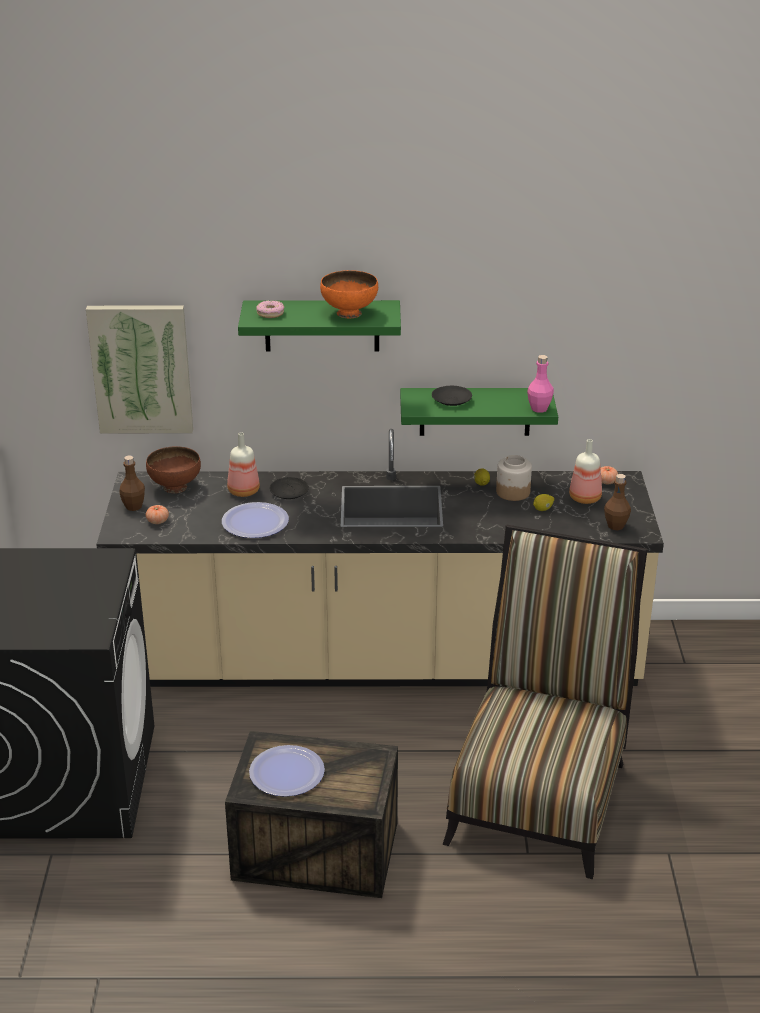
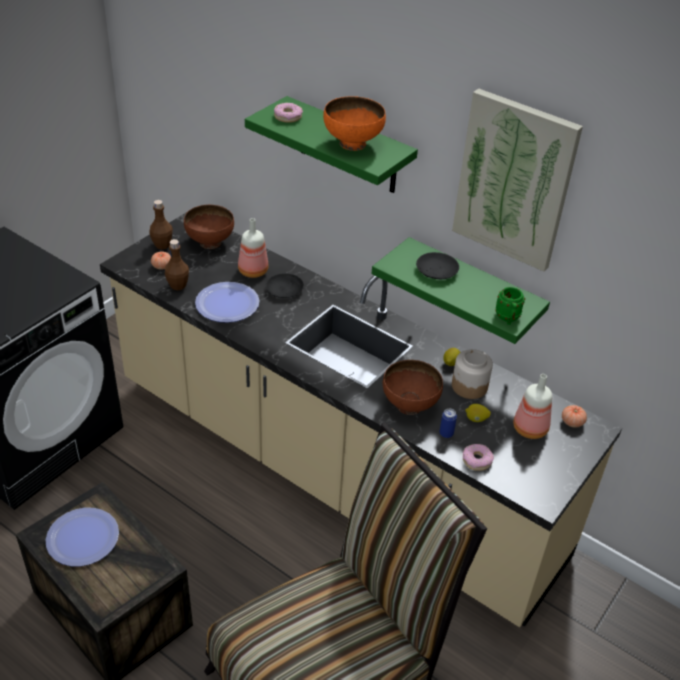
camera: 35 degrees right, 10 degrees up
picture [86,306,193,433] -> picture moved to [452,88,583,272]
pink bottle [527,355,554,413] -> green mug [496,287,525,325]
brown bottle [604,474,631,530] -> brown bottle moved to [165,239,189,290]
none -> brown bowl [383,360,443,415]
none -> can [439,409,457,438]
none -> donut [463,444,494,471]

